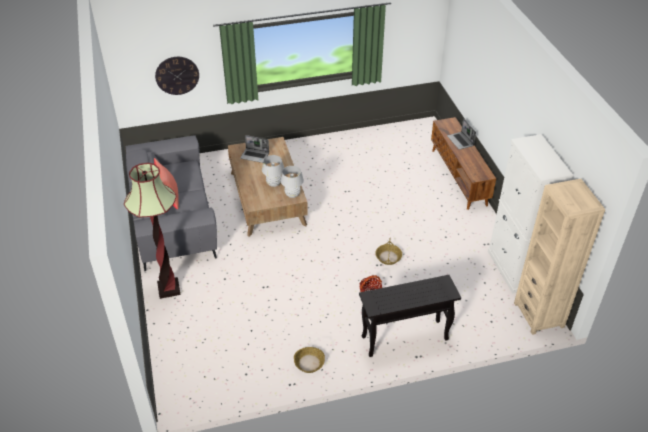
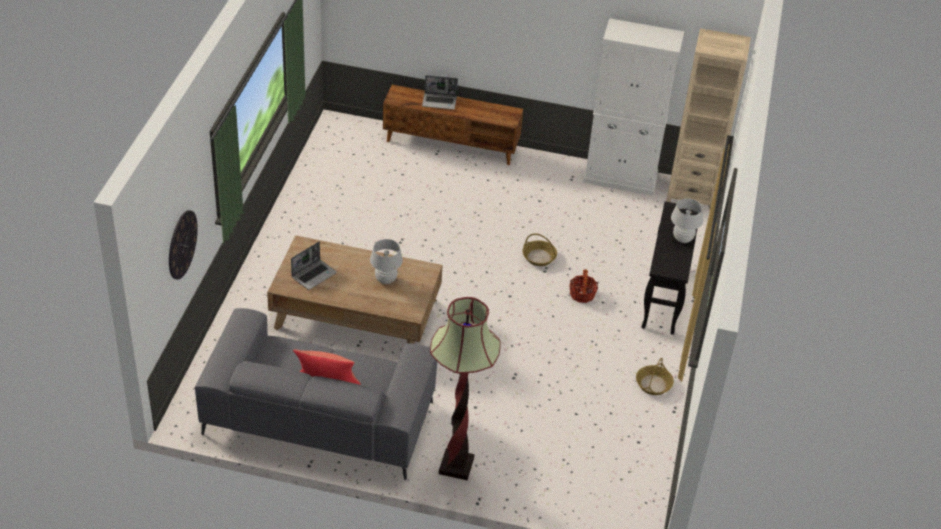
camera: 65 degrees left, 0 degrees up
white table lamp [281,166,304,198] -> white table lamp moved to [671,198,703,243]

